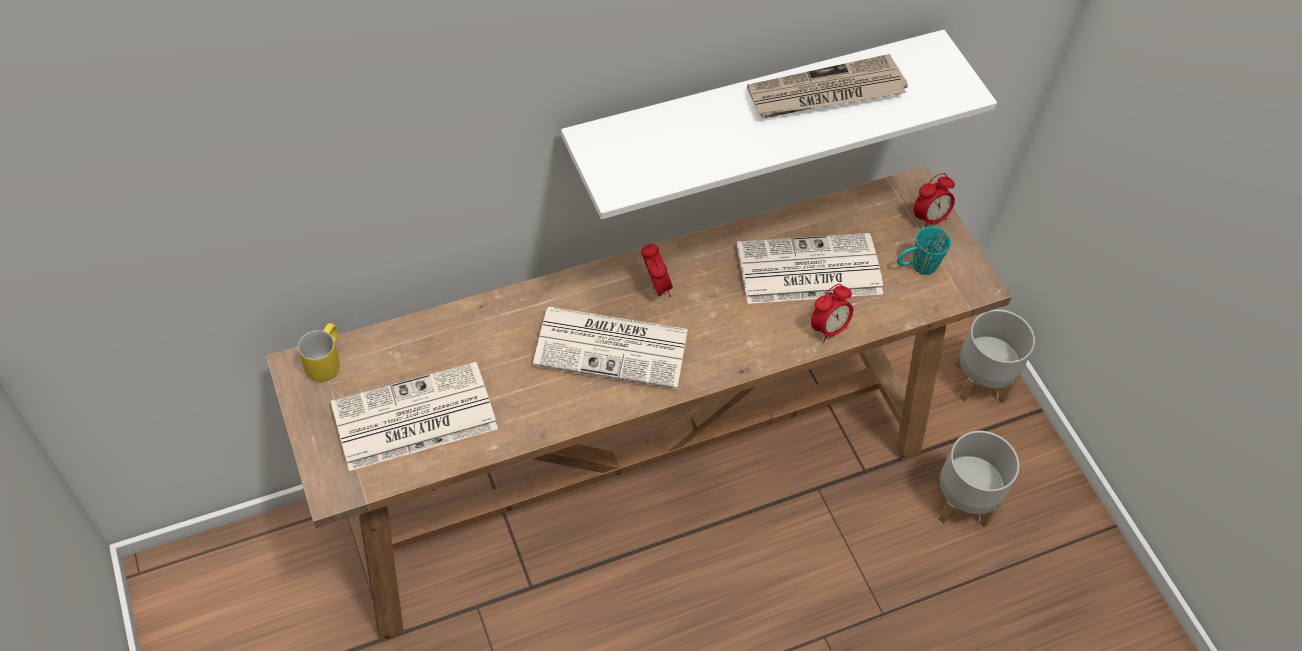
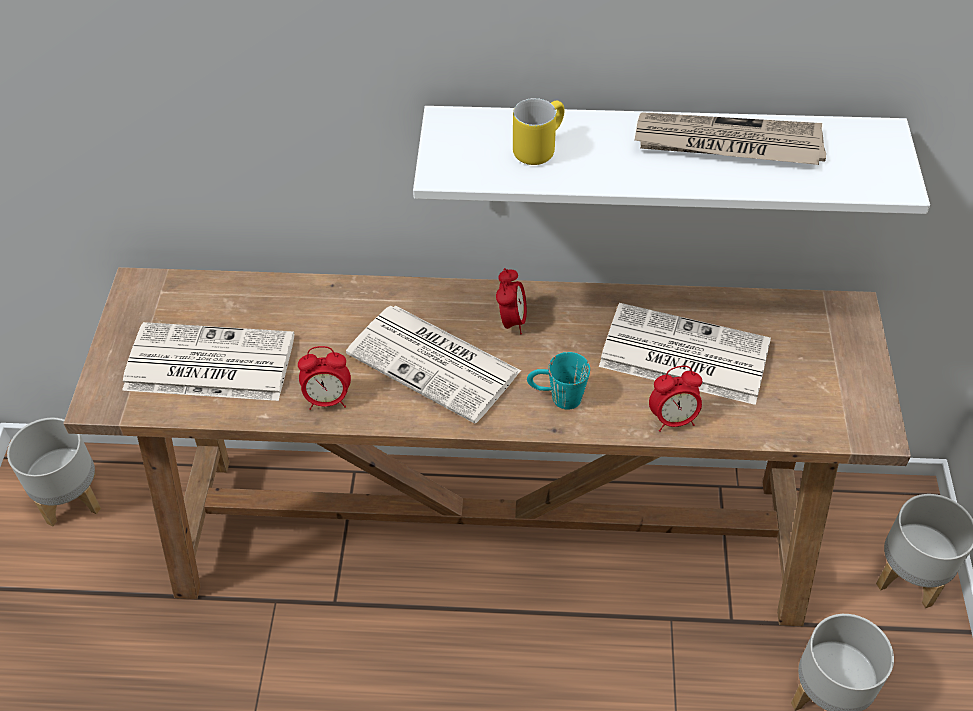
camera: 30 degrees right, 5 degrees down
yellow mug [298,323,340,382] -> yellow mug moved to [513,98,565,165]
turquoise mug [897,226,951,275] -> turquoise mug moved to [527,352,590,410]
alarm clock [914,173,955,228] -> alarm clock moved to [298,346,351,410]
none -> grey planter [7,417,101,526]

